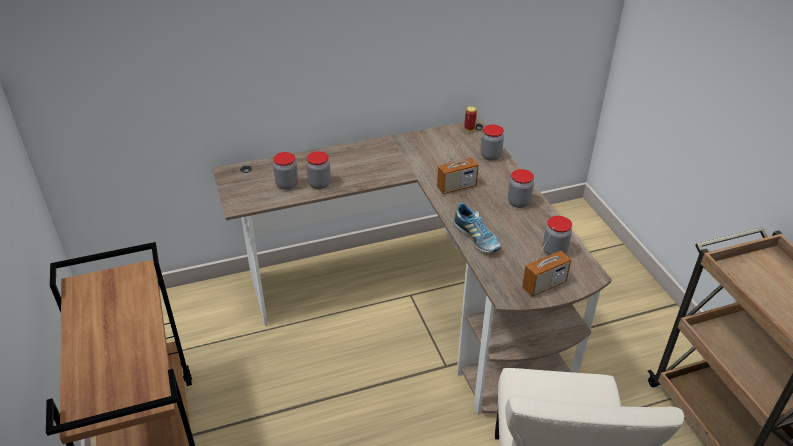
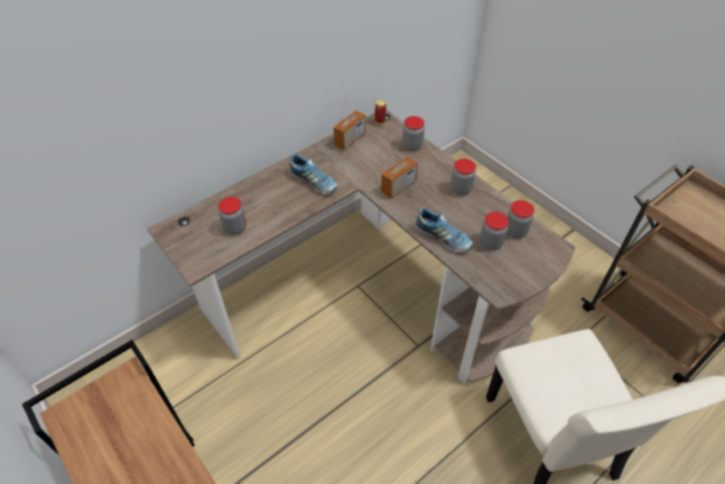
camera: 20 degrees left, 10 degrees up
jar [306,151,331,189] -> jar moved to [480,212,509,250]
radio [522,227,571,297] -> radio moved to [333,92,366,150]
none -> shoe [290,154,338,194]

